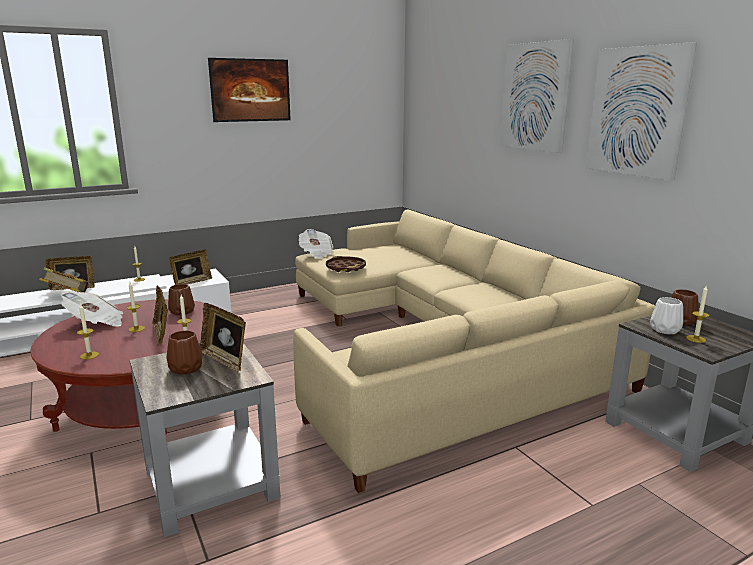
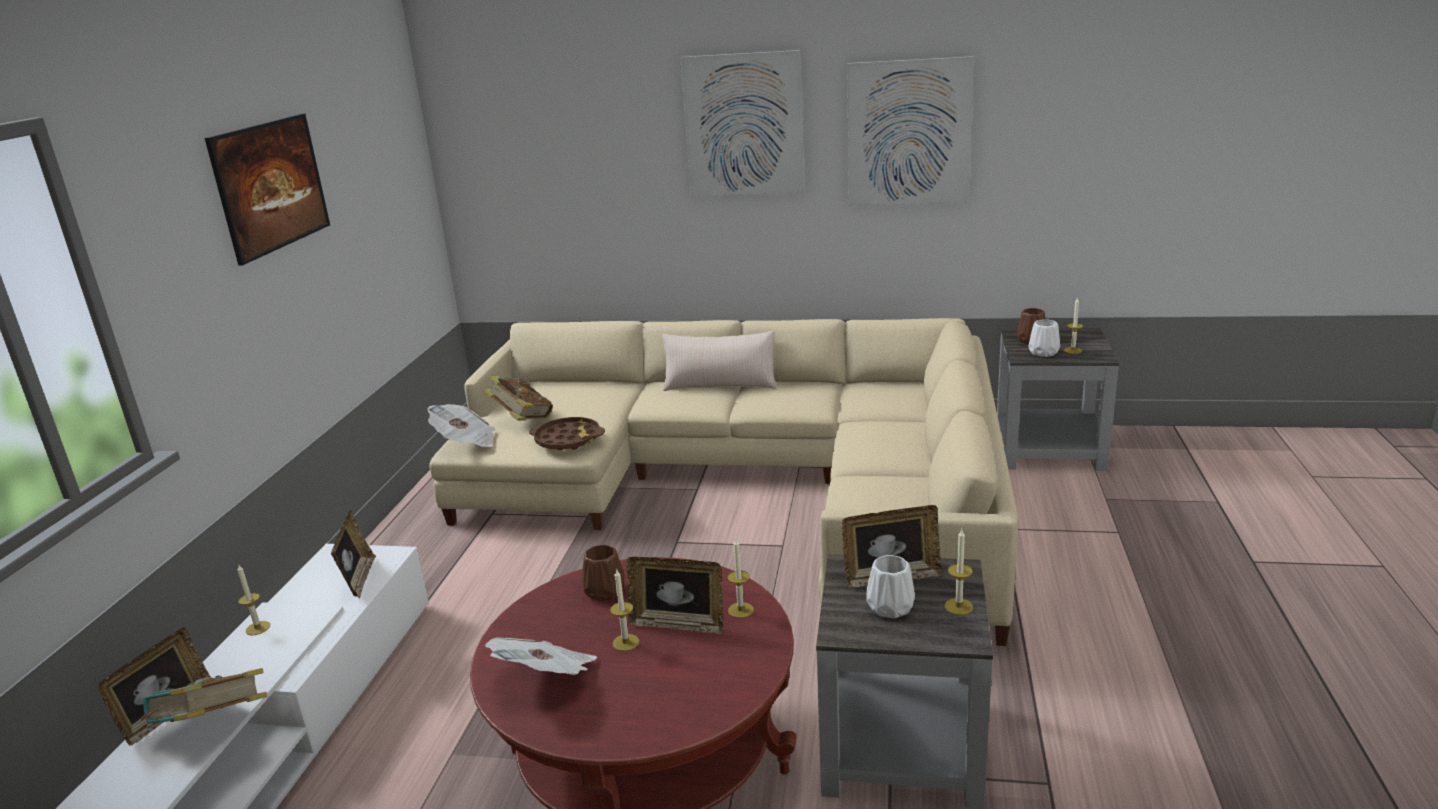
camera: 50 degrees left, 5 degrees up
candle [77,303,99,360] -> candle moved to [945,530,973,615]
brown vase [166,330,202,375] -> white vase [866,555,915,618]
none -> book [483,376,553,421]
none -> beige pillow [662,331,776,391]

